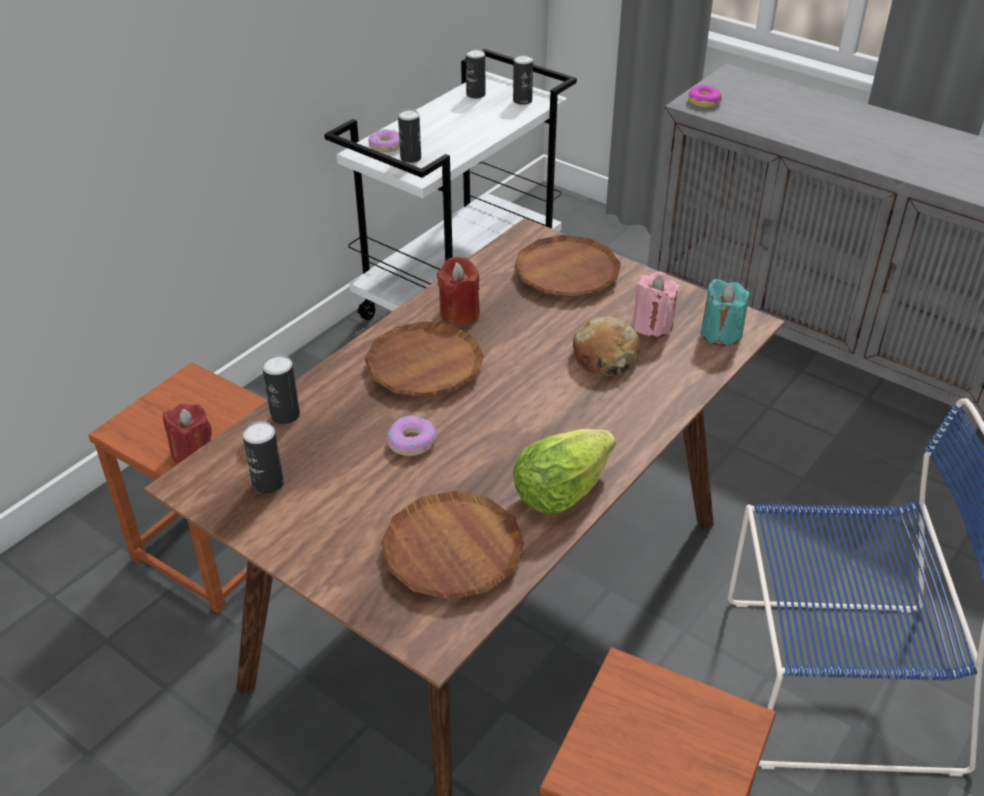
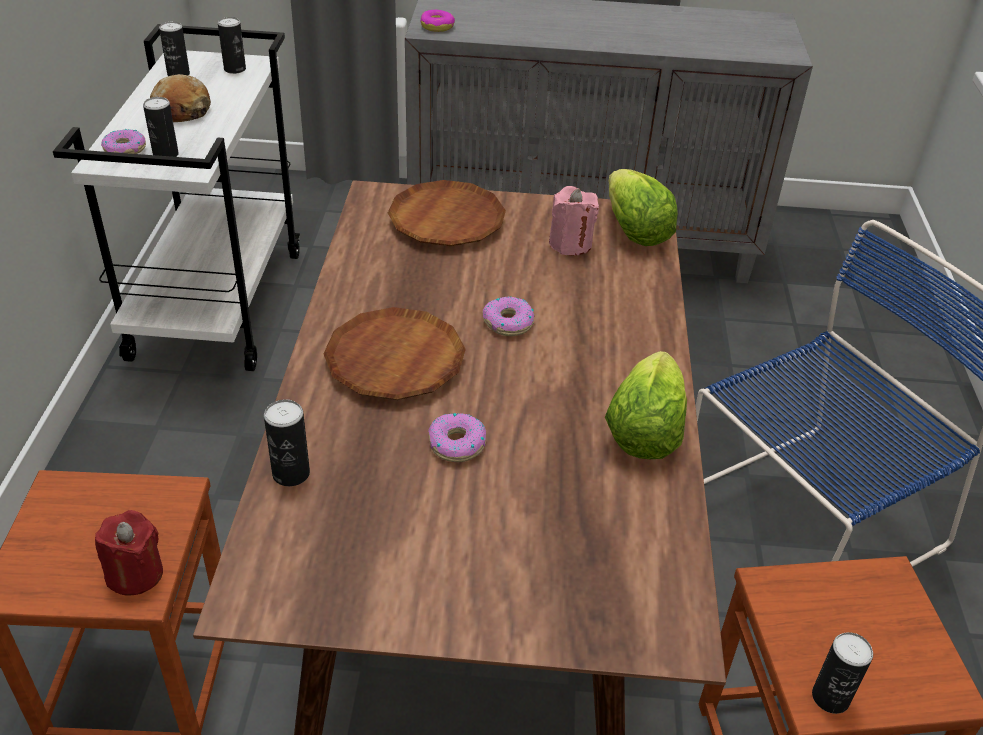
camera: 35 degrees left, 0 degrees up
can [243,421,284,494] -> can moved to [812,632,873,714]
brown plate [381,491,524,600] -> none
red candle [437,256,480,324] -> none
bread [573,317,640,376] -> bread moved to [150,74,211,122]
turquoise candle [701,279,749,346] -> lettuce [609,169,678,246]
none -> donut [482,297,534,336]

